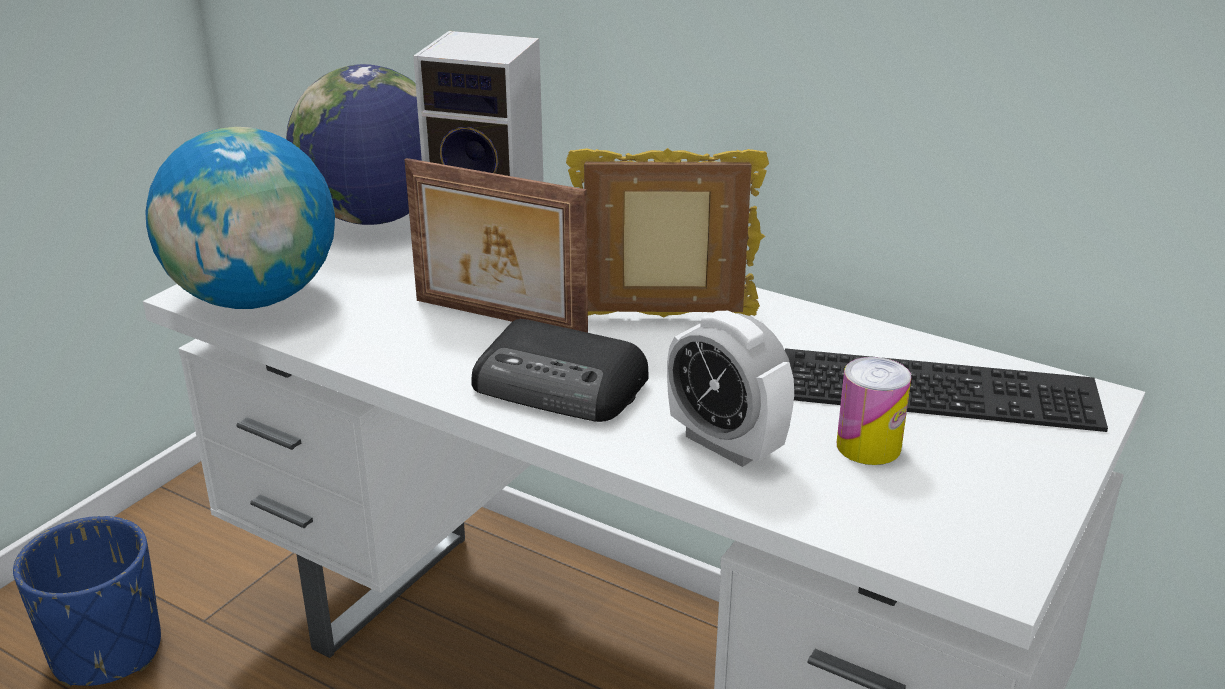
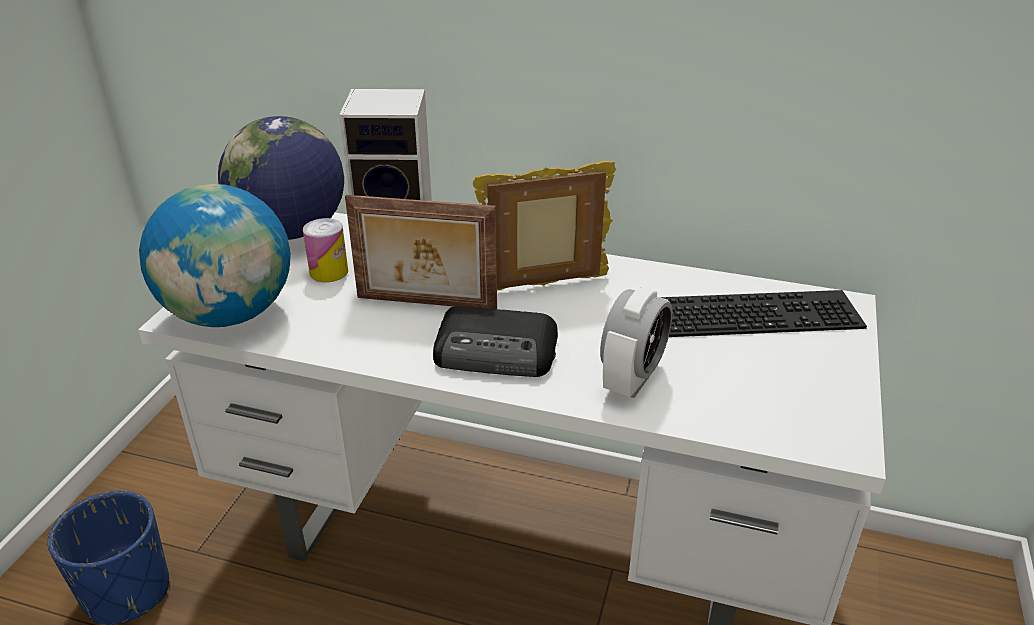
camera: 15 degrees left, 5 degrees up
alarm clock [667,311,794,467] -> alarm clock turned 90 degrees counterclockwise [600,287,673,398]
can [837,357,911,465] -> can moved to [303,218,348,282]

